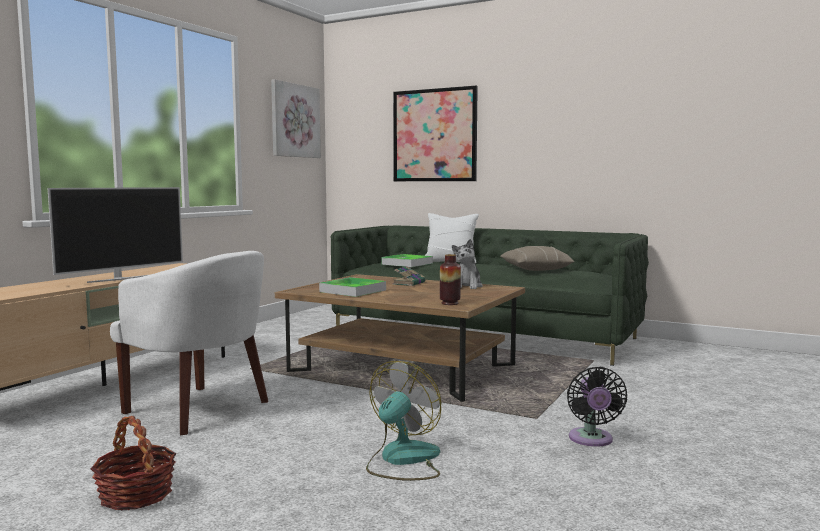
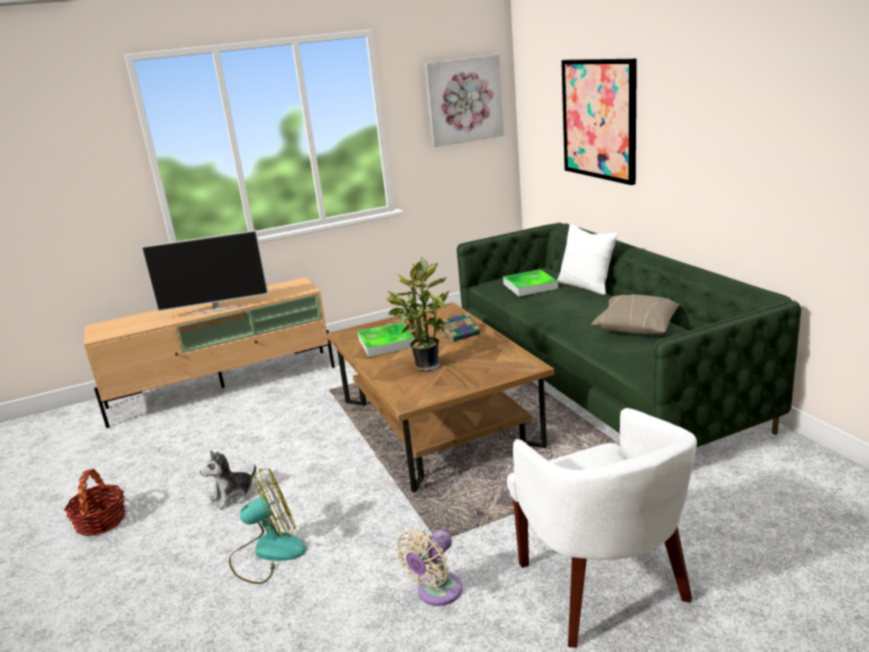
camera: 40 degrees right, 15 degrees up
white armchair [110,251,268,435] -> white armchair moved to [507,408,697,648]
vase [440,254,461,305] -> none
plush toy [452,239,483,289] -> plush toy moved to [200,450,256,510]
black fan [567,367,627,447] -> beige fan [396,529,462,606]
none -> potted plant [386,257,449,371]

